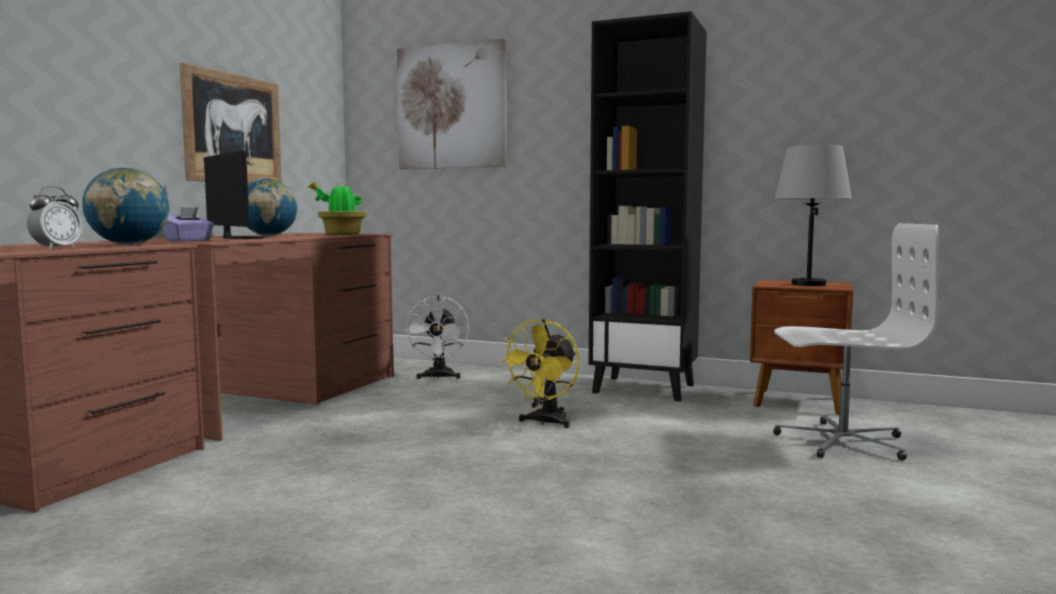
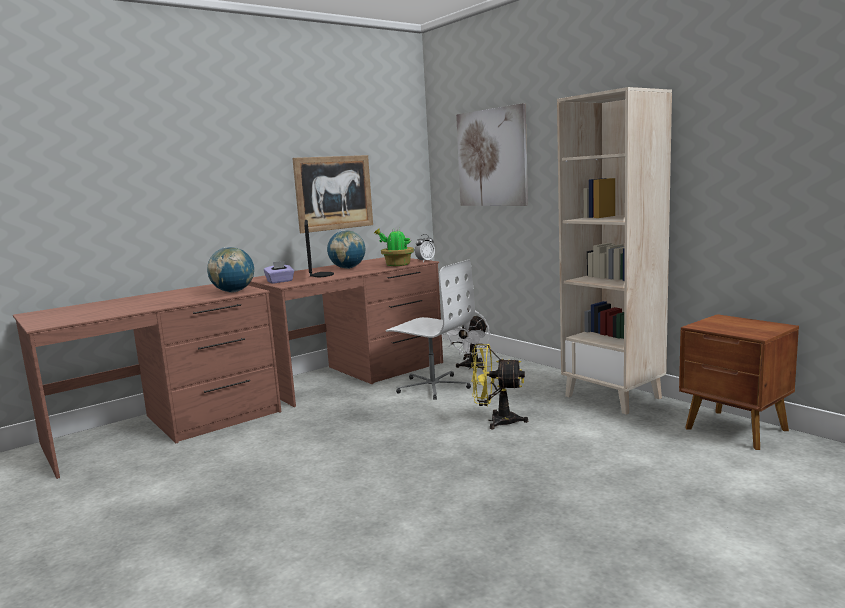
camera: 30 degrees right, 5 degrees up
alarm clock [27,186,82,250] -> alarm clock moved to [415,234,435,262]
yellow fan [500,319,580,428] -> yellow fan turned 45 degrees clockwise [471,344,528,429]
black bookcase [589,11,707,402] -> beige bookcase [557,87,672,415]
white office chair [773,223,939,460] -> white office chair moved to [386,259,475,400]
grey table lamp [774,145,852,286] -> none

